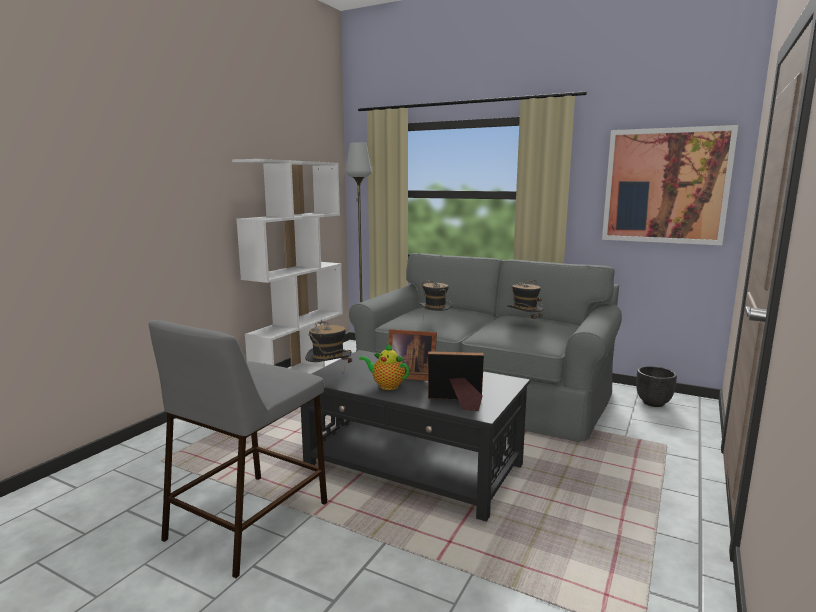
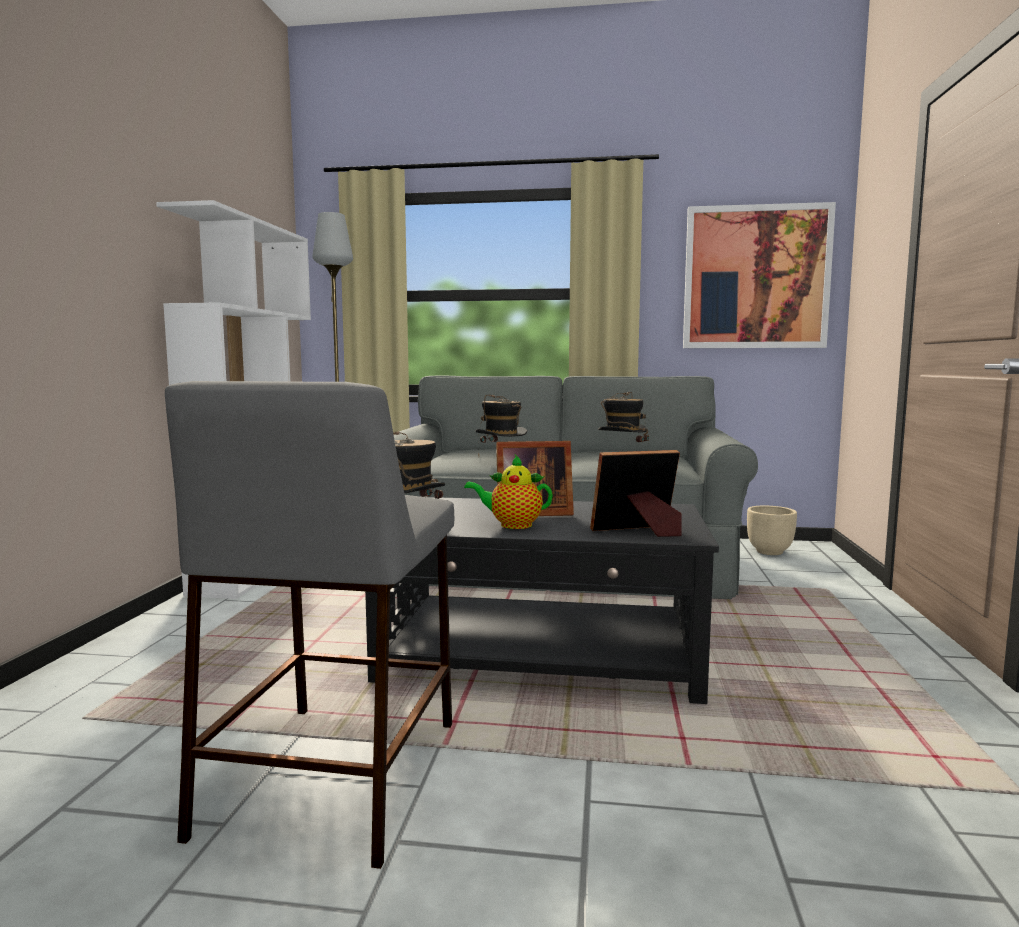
camera: 20 degrees left, 5 degrees down
black planter [636,366,677,407] -> beige planter [747,506,797,555]

